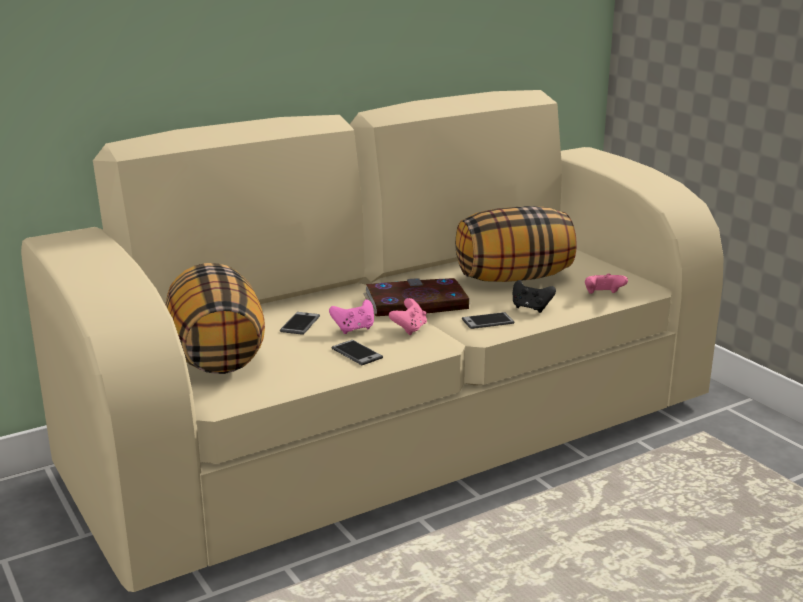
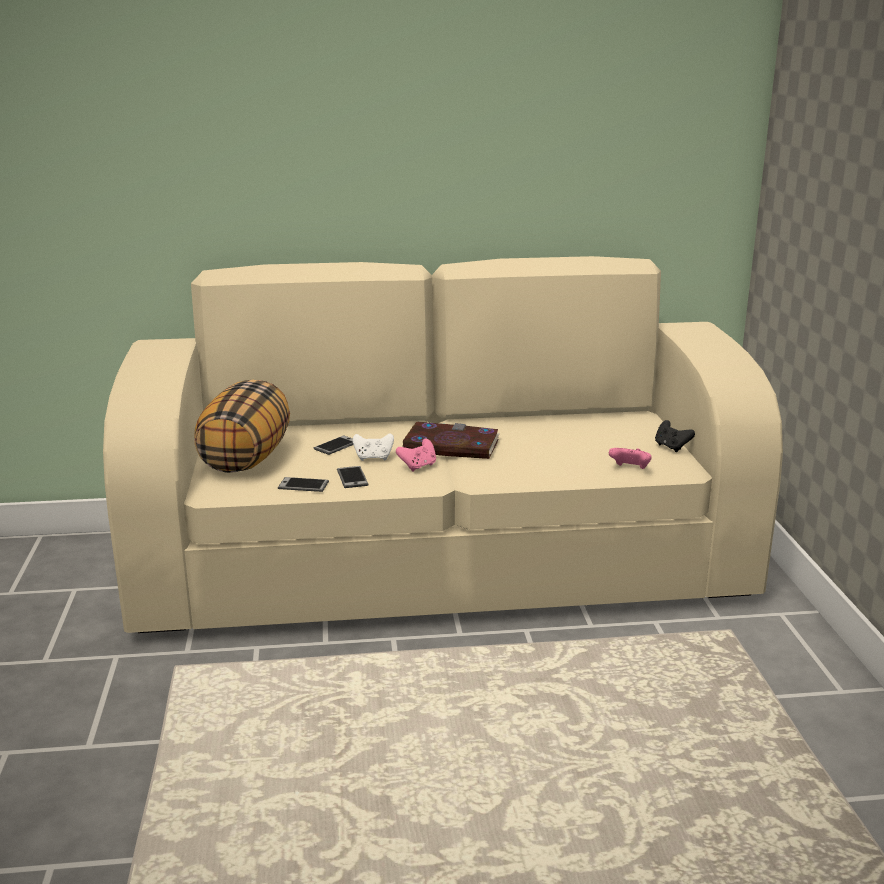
camera: 25 degrees right, 0 degrees up
pink game controller [329,300,374,334] -> white game controller [353,433,394,461]
pillow [455,206,577,282] -> none
phone [462,312,515,329] -> phone moved to [278,477,329,492]
black game controller [513,280,556,313] -> black game controller moved to [655,420,695,452]

